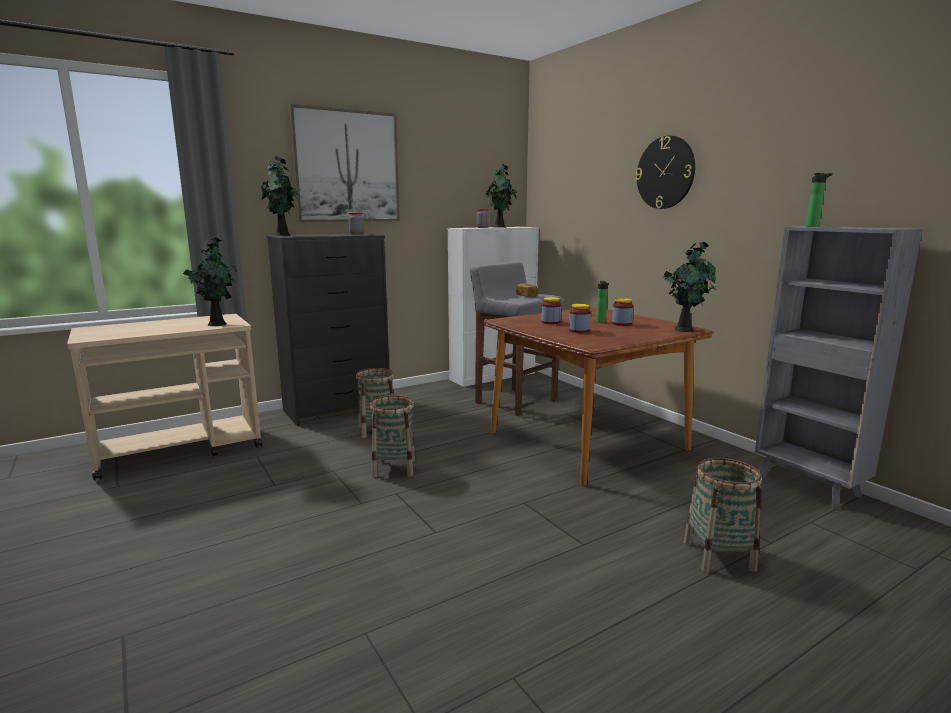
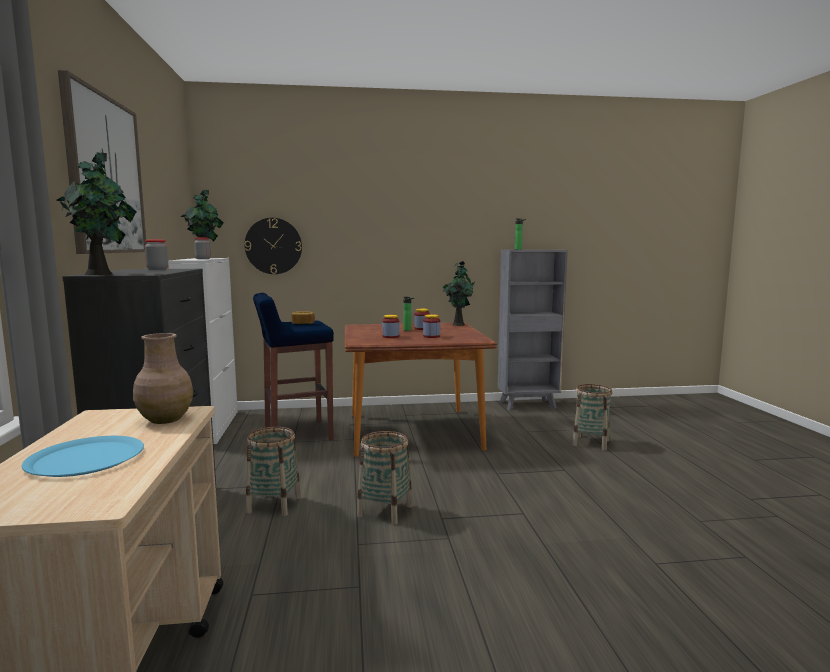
camera: 65 degrees left, 5 degrees down
potted plant [183,237,237,326] -> brown vase [133,333,193,424]
grey stool [470,262,563,416] -> blue stool [253,293,334,440]
wall clock [635,135,695,209] -> wall clock moved to [245,218,302,274]
none -> blue plate [22,436,144,477]

